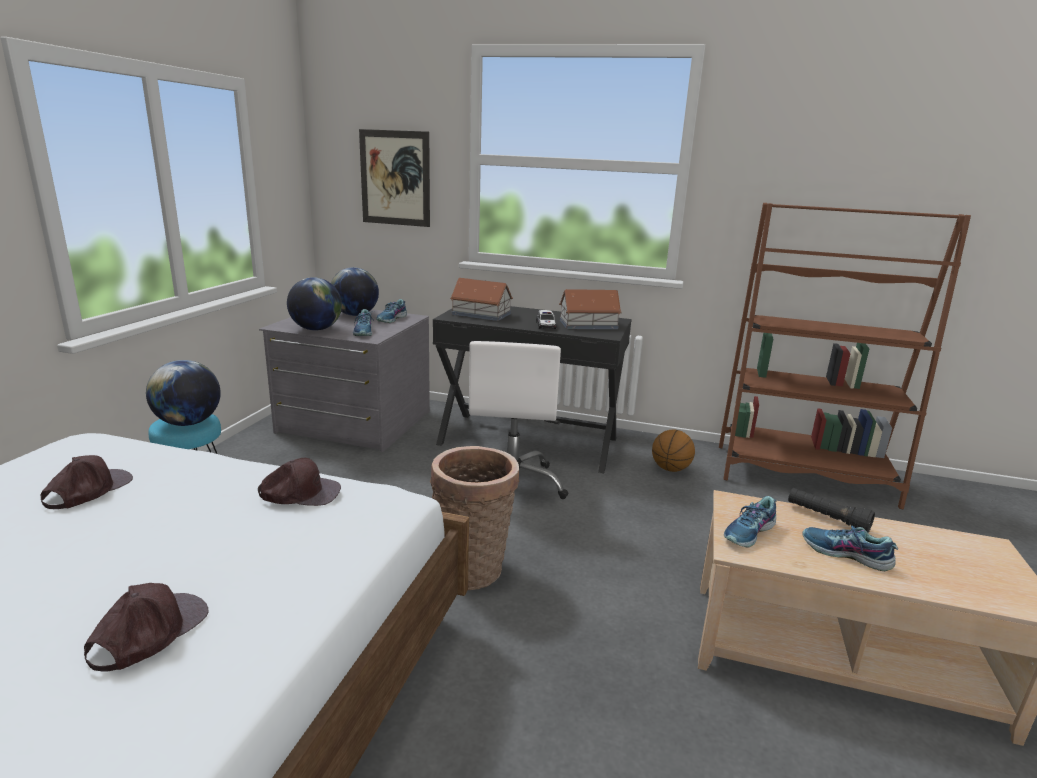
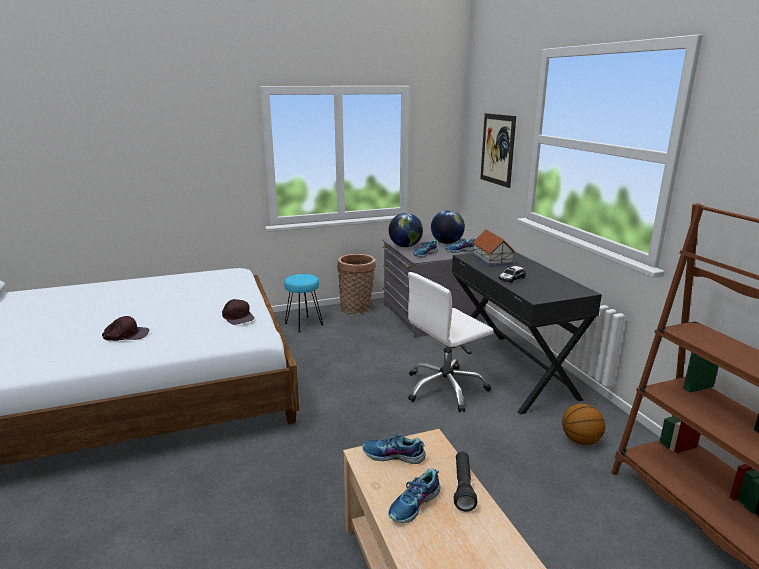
camera: 55 degrees right, 0 degrees up
brown cap [41,455,133,509] -> none
globe [146,360,221,426] -> none
basket [430,446,520,590] -> basket moved to [337,254,376,314]
toy house [559,289,622,329] -> none
shoe [802,526,898,571] -> shoe turned 135 degrees counterclockwise [388,468,440,523]

